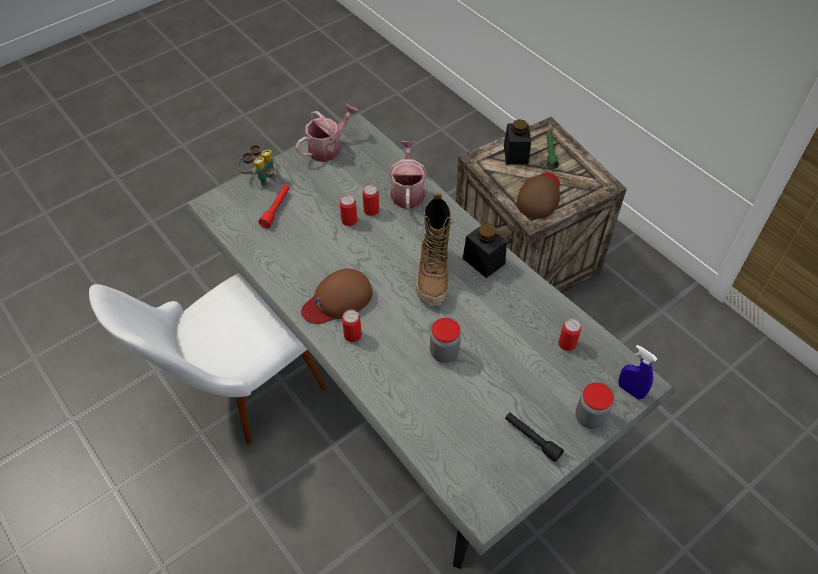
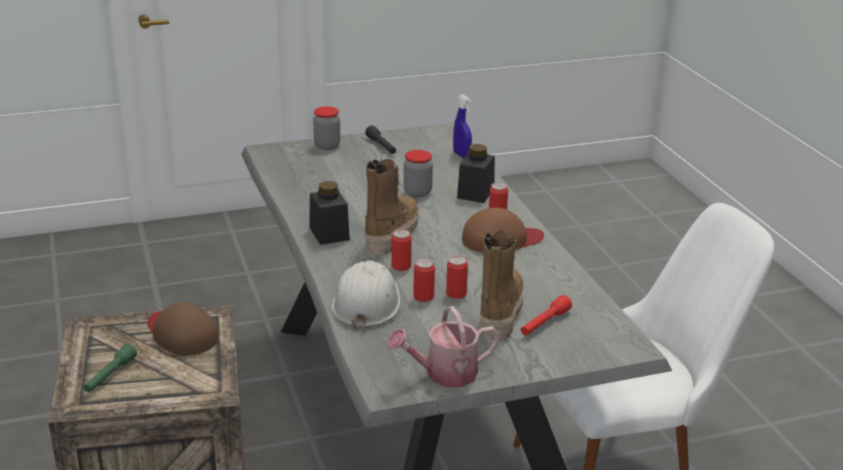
camera: 160 degrees left, 25 degrees down
binoculars [238,144,274,186] -> none
watering can [389,141,427,210] -> white hard hat [332,261,400,330]
black jar [504,119,531,165] -> black jar moved to [457,144,495,203]
brown cap [517,173,560,219] -> brown cap turned 90 degrees clockwise [147,302,218,356]
can [559,318,581,351] -> can moved to [391,229,412,271]
blue spray bottle [618,345,657,399] -> blue spray bottle moved to [453,94,472,159]
none -> boot [480,231,524,341]

